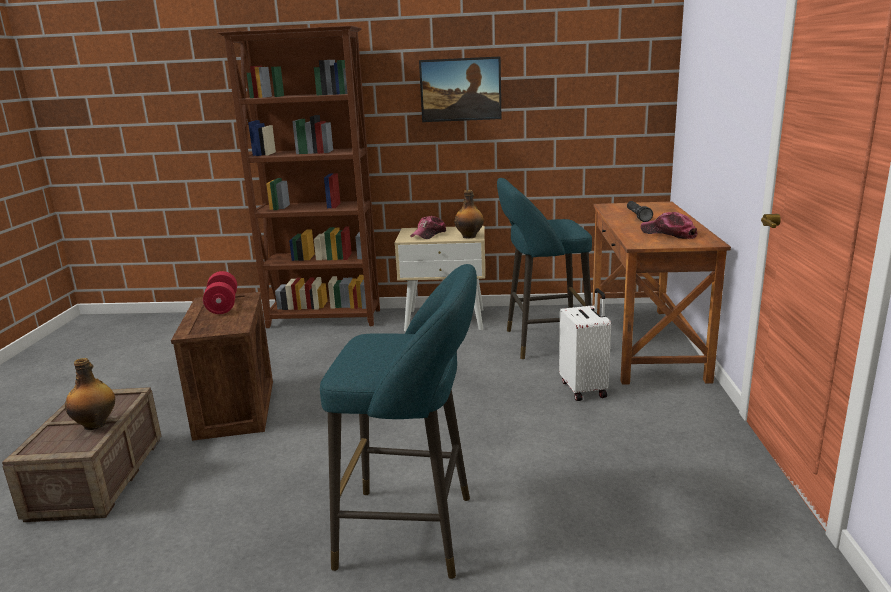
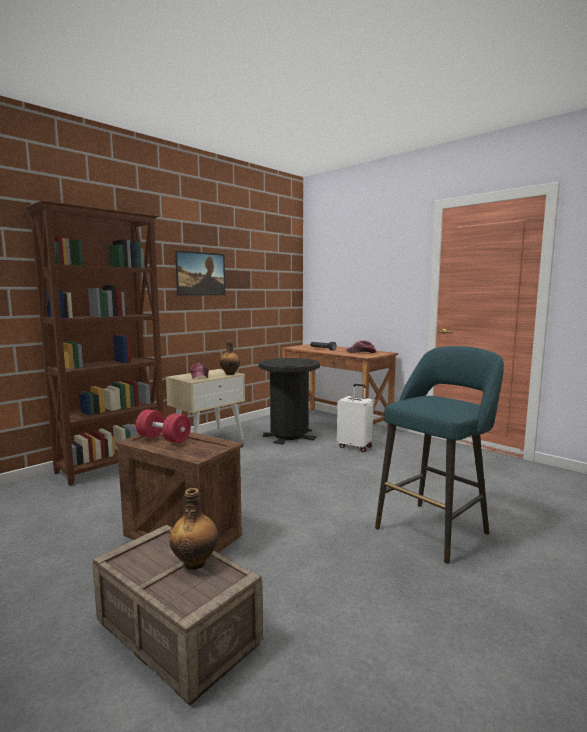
camera: 50 degrees left, 10 degrees down
turquoise stool [497,178,592,359] -> black trash can [259,358,320,444]

